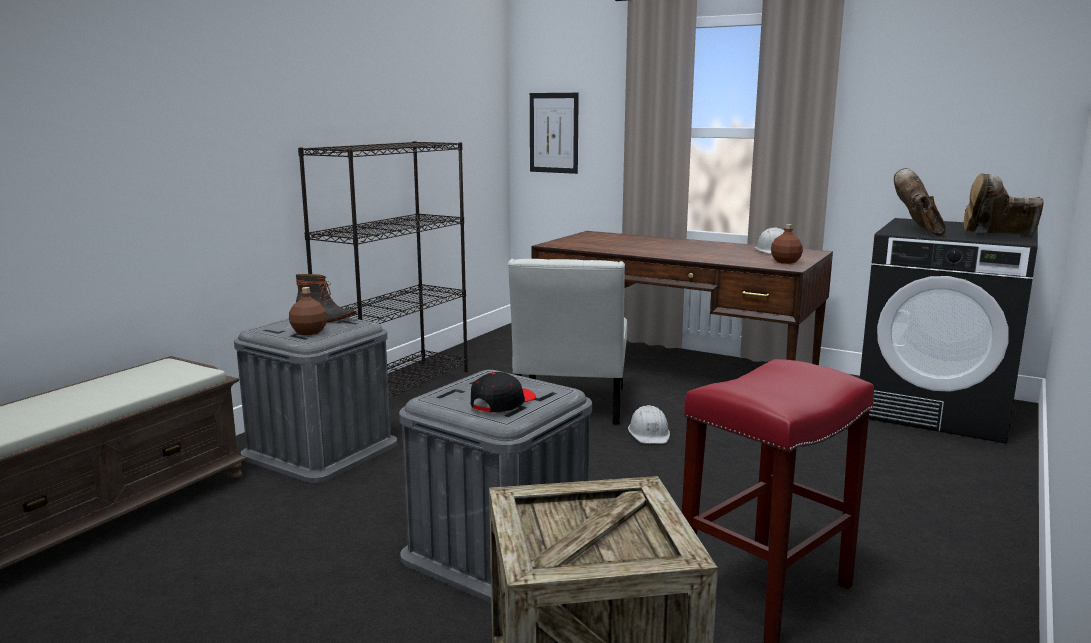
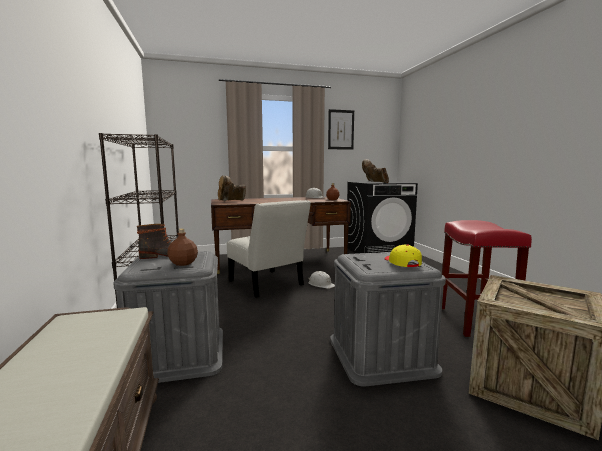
camera: 45 degrees left, 5 degrees down
black cap [471,372,536,412] -> yellow cap [384,245,422,267]
picture [530,93,579,174] -> picture moved to [328,109,354,150]
brown boot [964,173,1044,236] -> brown boot moved to [218,175,246,201]

